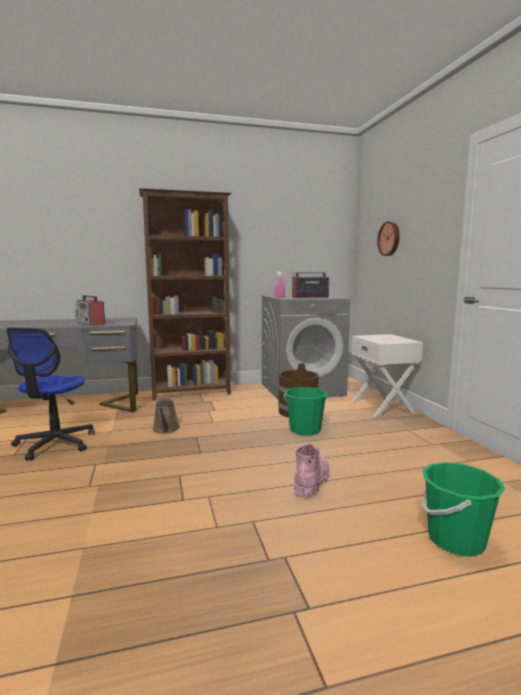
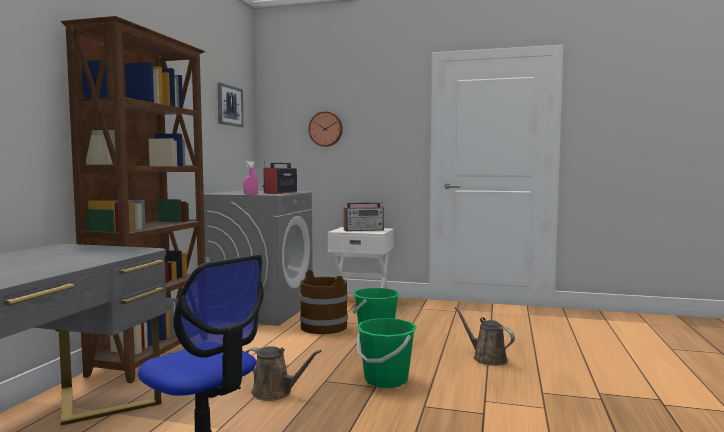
camera: 60 degrees left, 5 degrees down
radio [75,295,105,326] -> radio moved to [344,201,384,231]
pink boot [294,444,329,497] -> brown watering can [454,307,515,366]
green bucket [421,462,505,557] -> green bucket moved to [356,318,417,388]
none -> picture [217,83,244,127]

